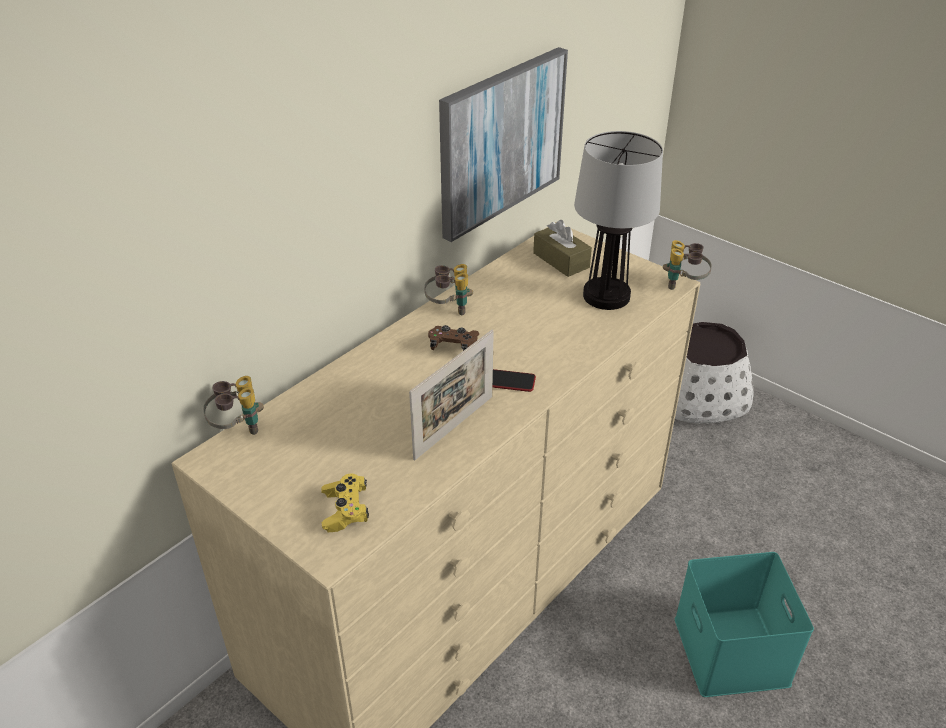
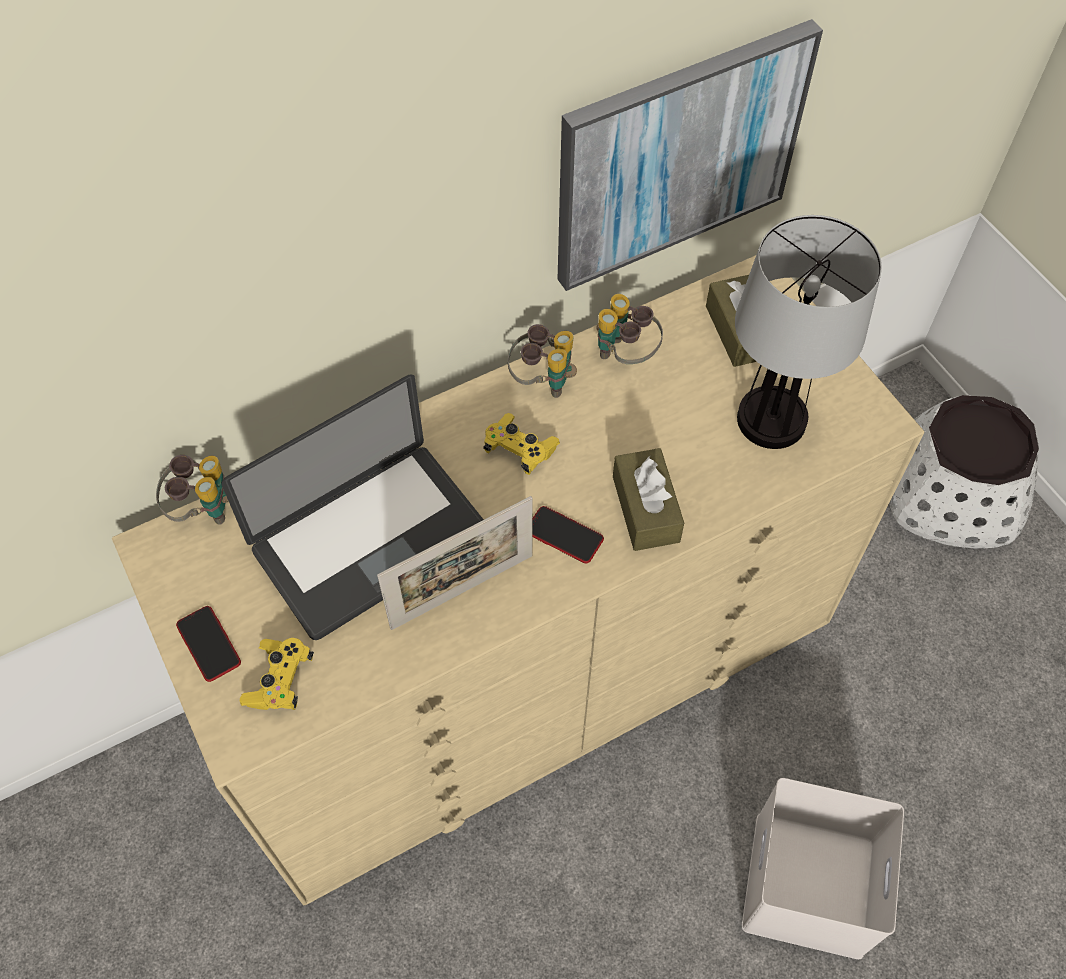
camera: 20 degrees right, 20 degrees up
brown game controller [428,325,479,351] -> yellow game controller [484,413,560,475]
binoculars [663,240,712,290] -> binoculars moved to [597,294,663,364]
turquoise storage box [675,552,814,697] -> white storage box [742,778,904,960]
none -> phone [176,606,241,682]
none -> laptop [222,374,484,640]
none -> brown tissue box [613,448,684,551]

